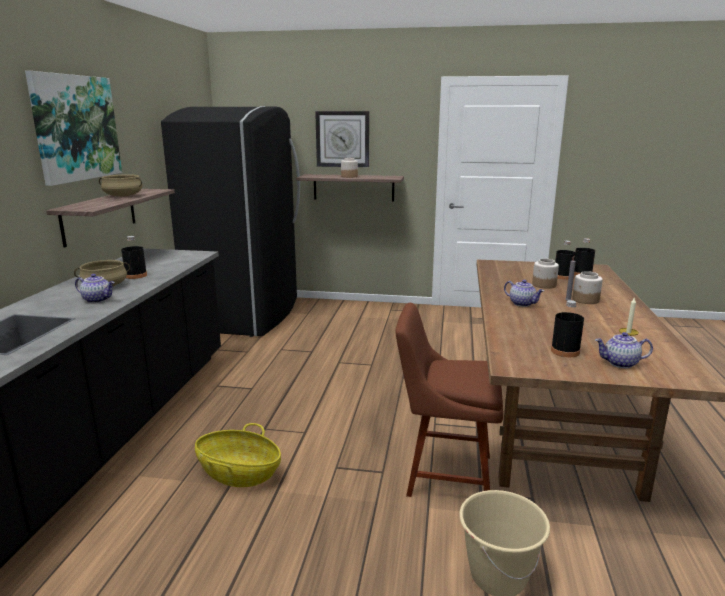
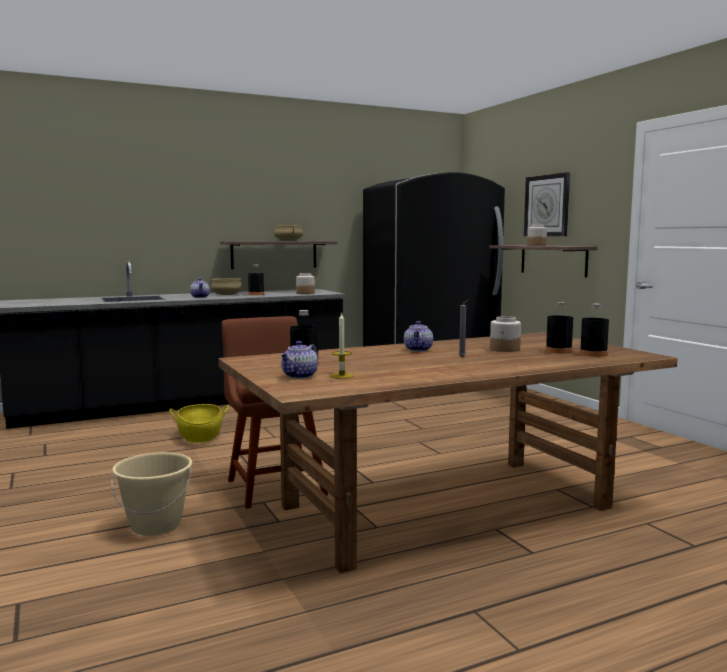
camera: 55 degrees right, 10 degrees down
picture [25,71,122,186] -> none
jar [573,271,603,304] -> jar moved to [296,273,315,294]
teapot [595,332,653,368] -> teapot turned 120 degrees counterclockwise [280,341,318,379]

